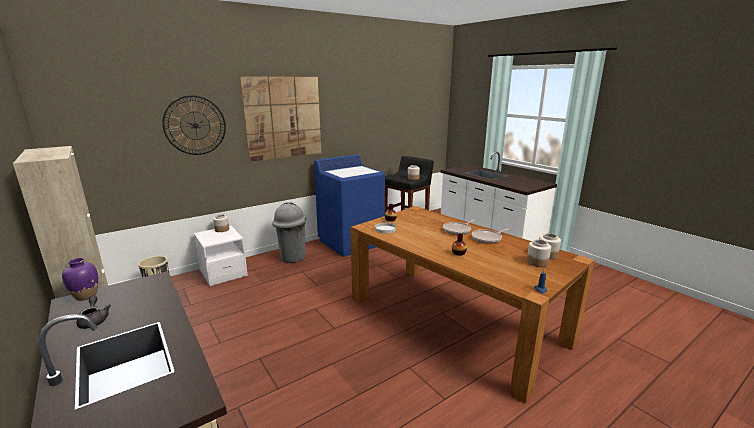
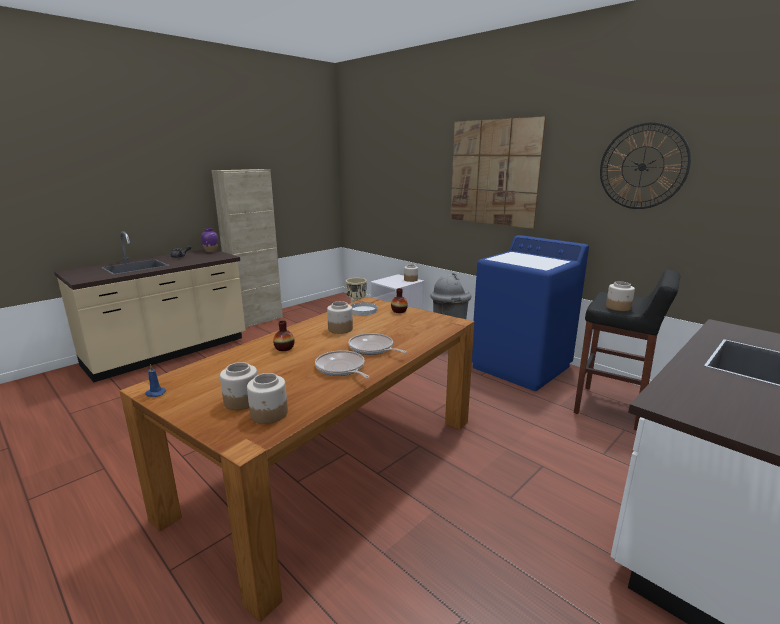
camera: 80 degrees right, 0 degrees up
wall clock [162,95,226,155] -> wall clock moved to [600,122,691,209]
none -> jar [327,301,353,334]

